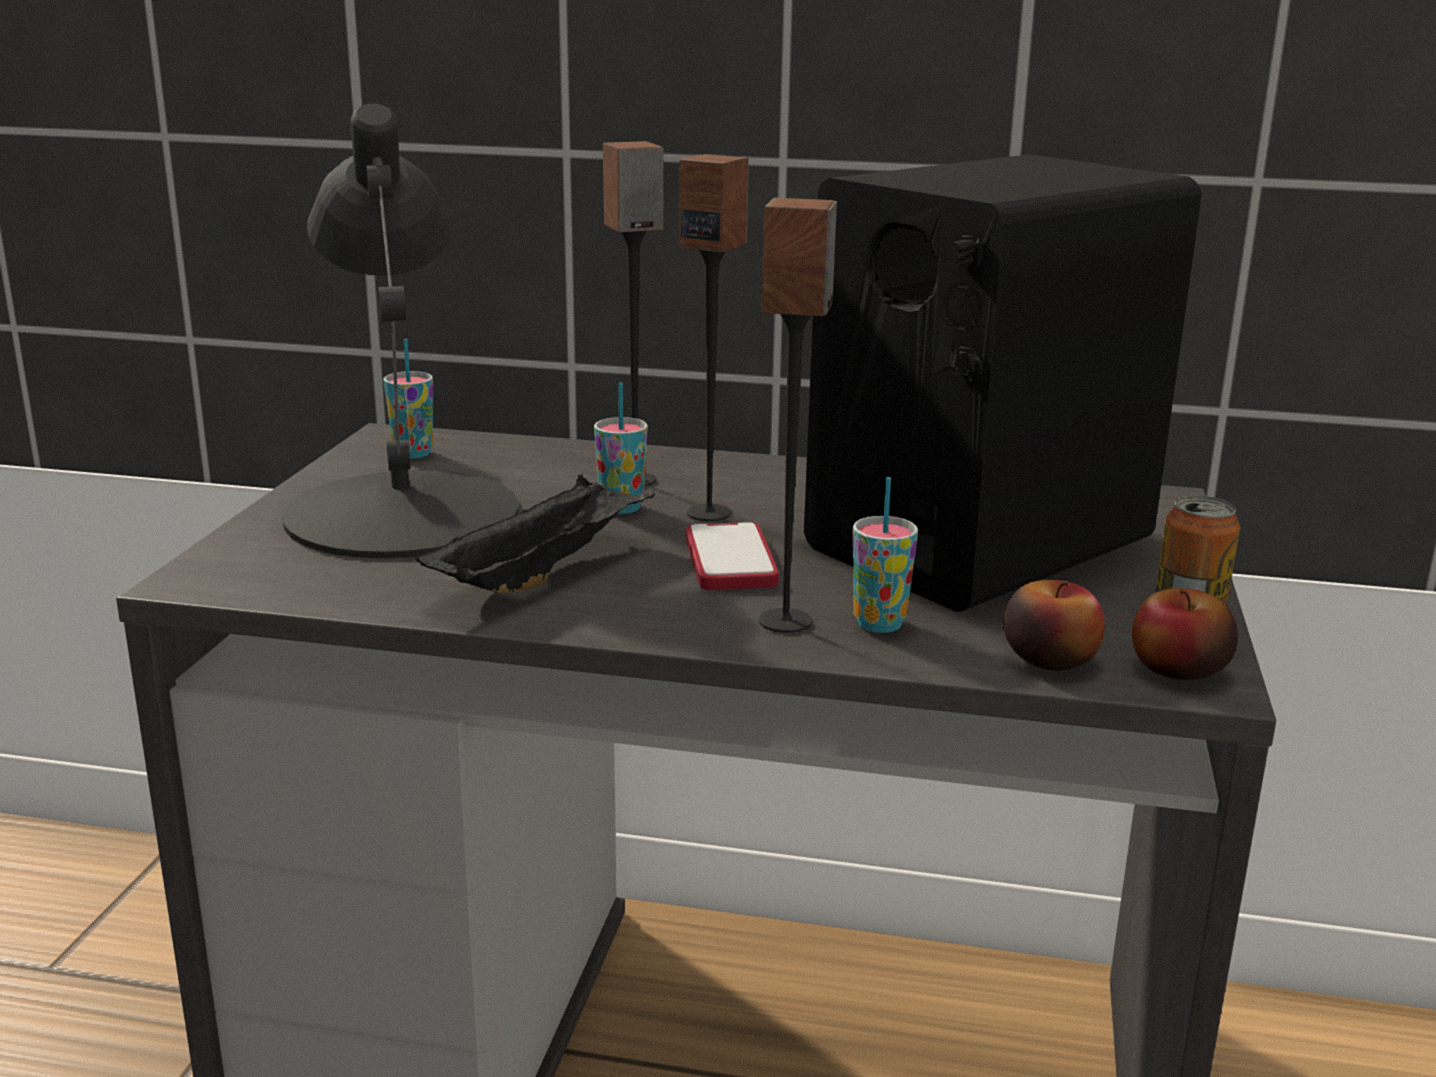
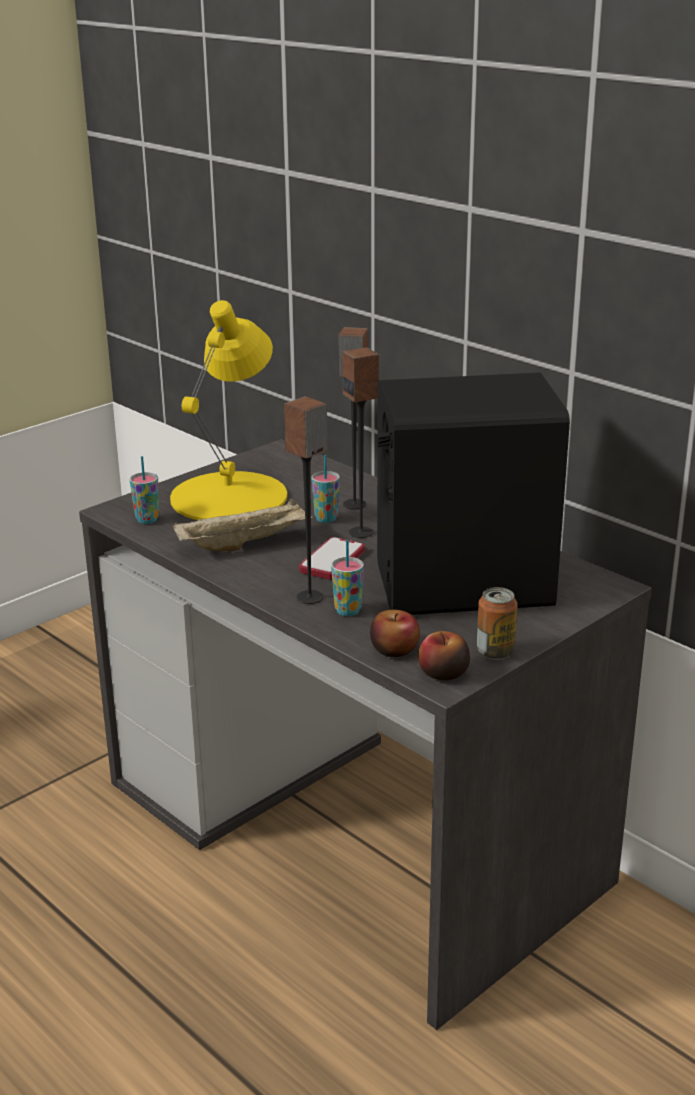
camera: 35 degrees right, 5 degrees up
black table lamp [282,103,519,558] -> yellow table lamp [170,300,287,520]
cup [383,339,433,459] -> cup moved to [129,456,159,524]
black tray [415,474,655,593] -> beige tray [173,499,314,551]

